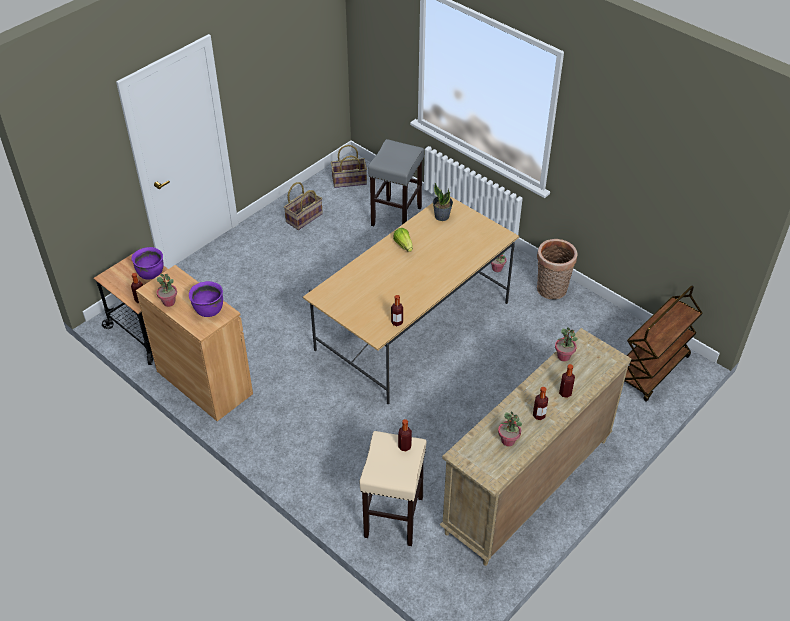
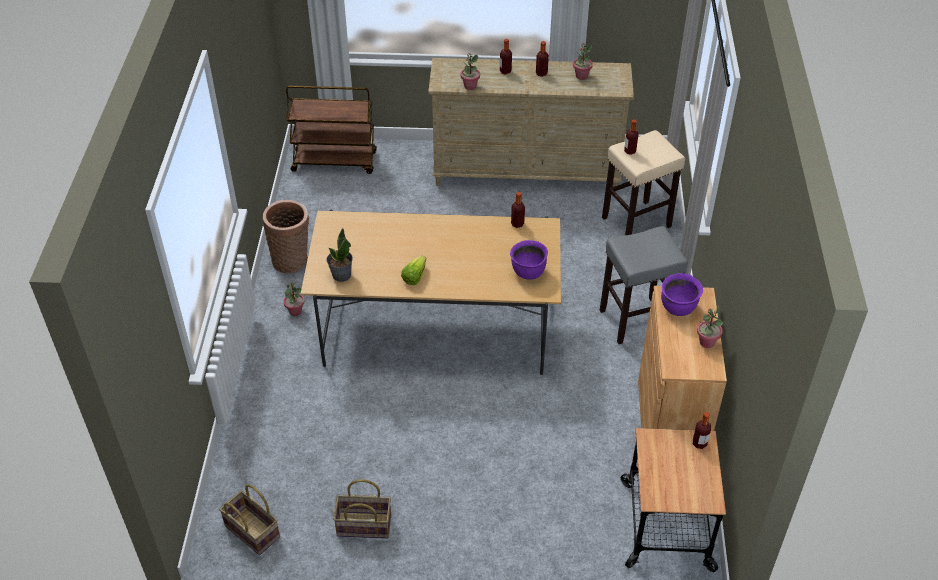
camera: 130 degrees left, 0 degrees up
purple cooking pot [131,247,164,280] -> purple cooking pot moved to [510,240,548,280]
grey stool [368,139,424,226] -> grey stool moved to [600,226,688,344]

